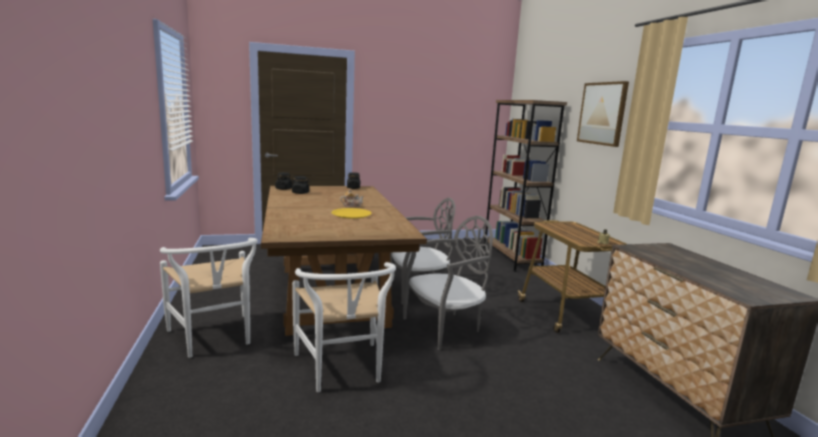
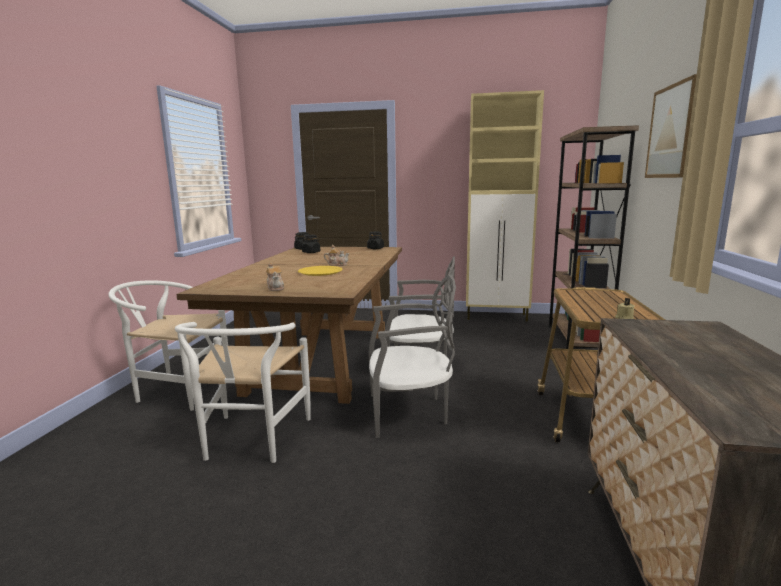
camera: 25 degrees right, 0 degrees up
white chair [160,238,258,358] -> white chair turned 105 degrees clockwise [109,280,228,411]
none -> teapot [266,262,285,291]
none -> beige cabinet [466,90,544,322]

